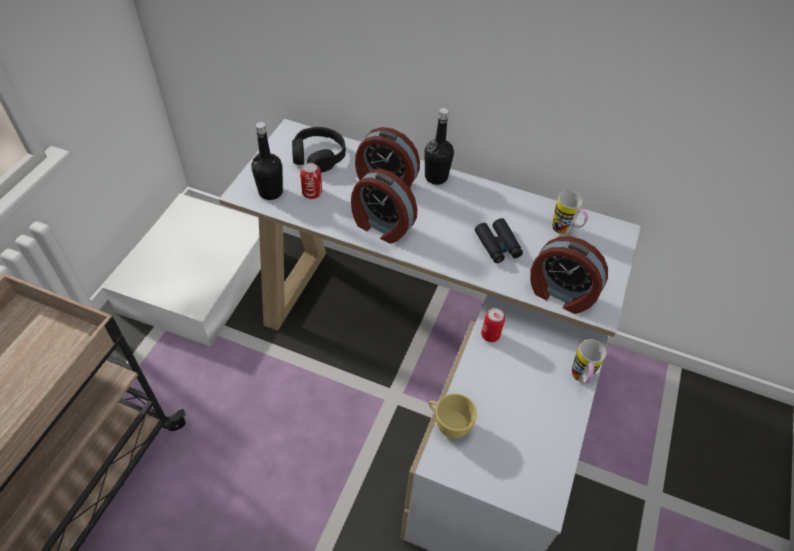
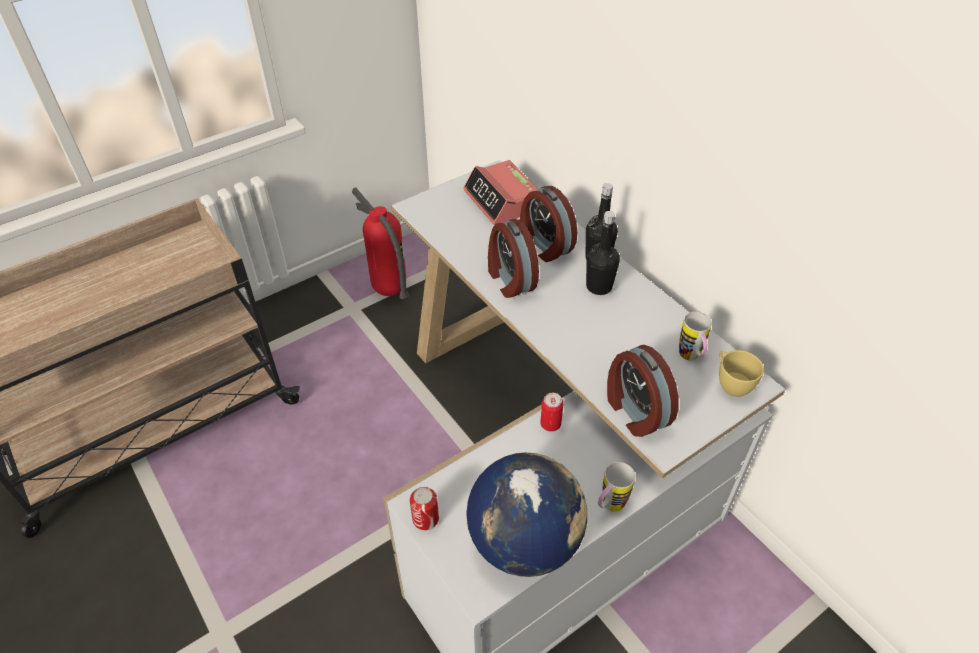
camera: 35 degrees right, 5 degrees down
white storage box [103,194,261,346] -> fire extinguisher [352,187,409,299]
black bottle [251,122,283,200] -> black bottle moved to [586,211,620,295]
black headphones [292,127,346,173] -> alarm clock [463,160,538,225]
can [300,163,322,199] -> can moved to [410,487,439,530]
yellow cup [428,393,477,439] -> yellow cup moved to [719,350,764,397]
black binoculars [475,218,523,263] -> none
none -> globe [466,453,587,577]

